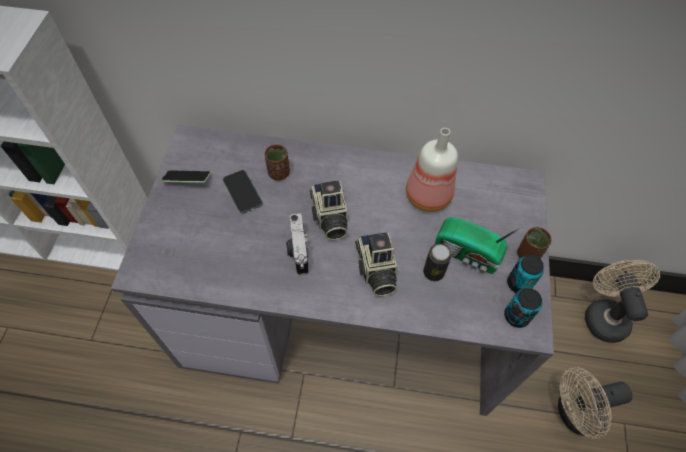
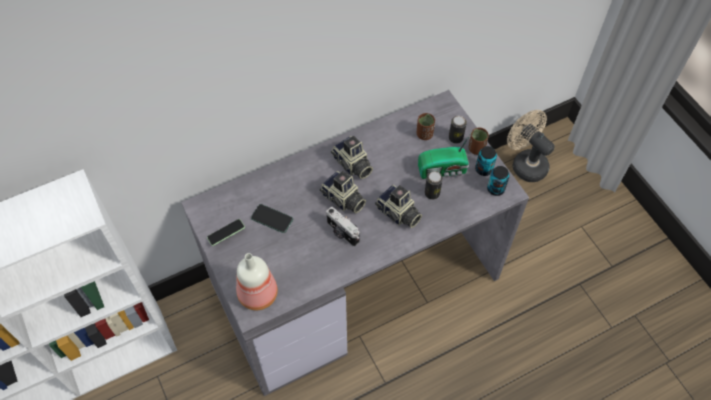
camera: 35 degrees left, 0 degrees up
brown cup [265,144,290,180] -> brown cup moved to [417,113,435,140]
bottle [406,128,458,212] -> bottle moved to [236,253,278,310]
beige fan [558,367,632,439] -> none
none -> camera [331,136,373,179]
none -> can [449,116,467,144]

